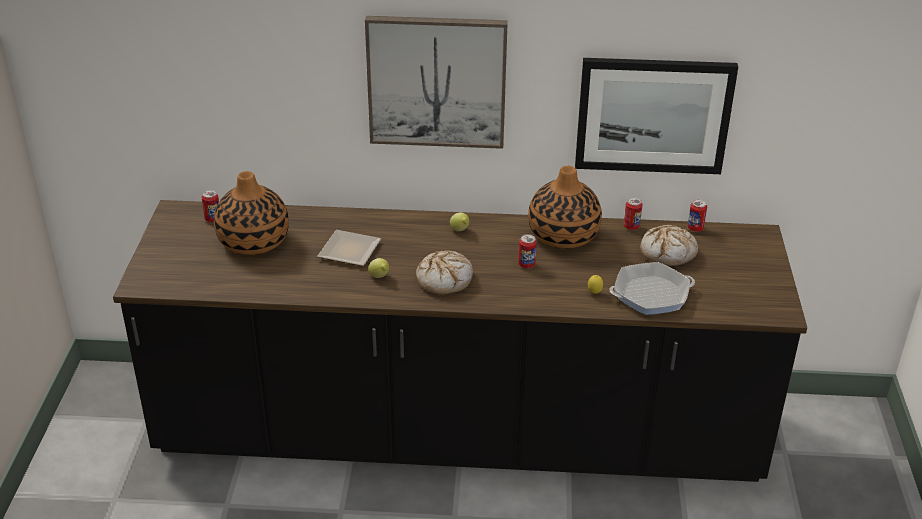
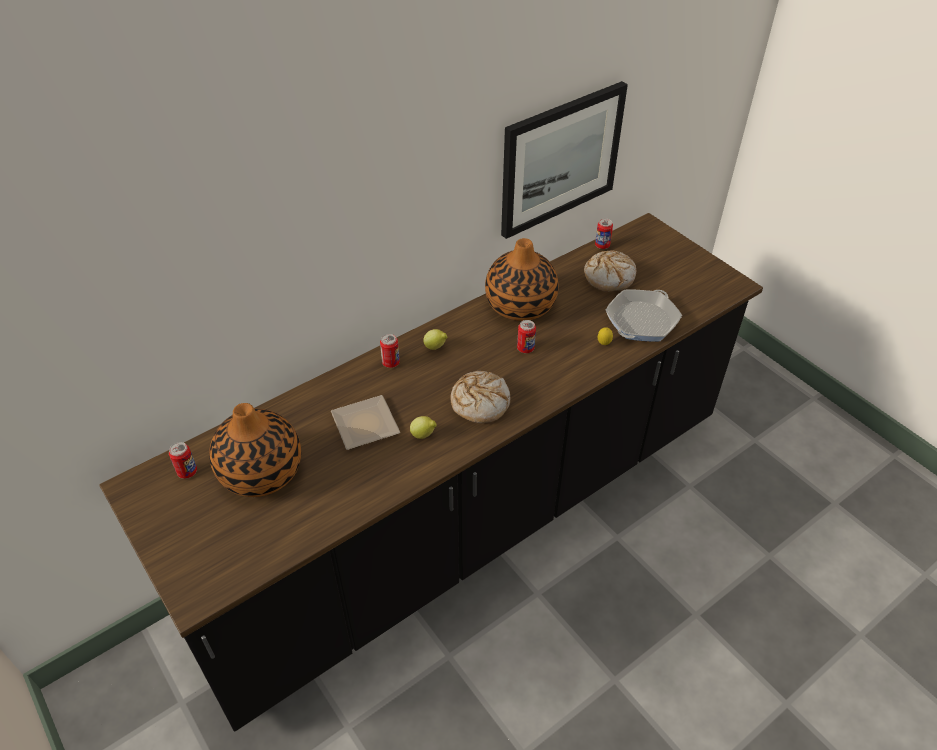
camera: 40 degrees left, 10 degrees up
picture [365,16,508,149] -> none
can [623,197,642,230] -> can moved to [380,334,400,368]

